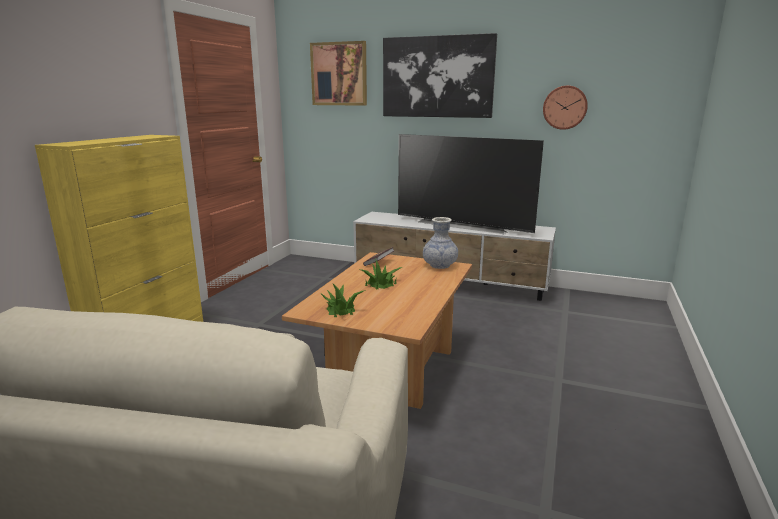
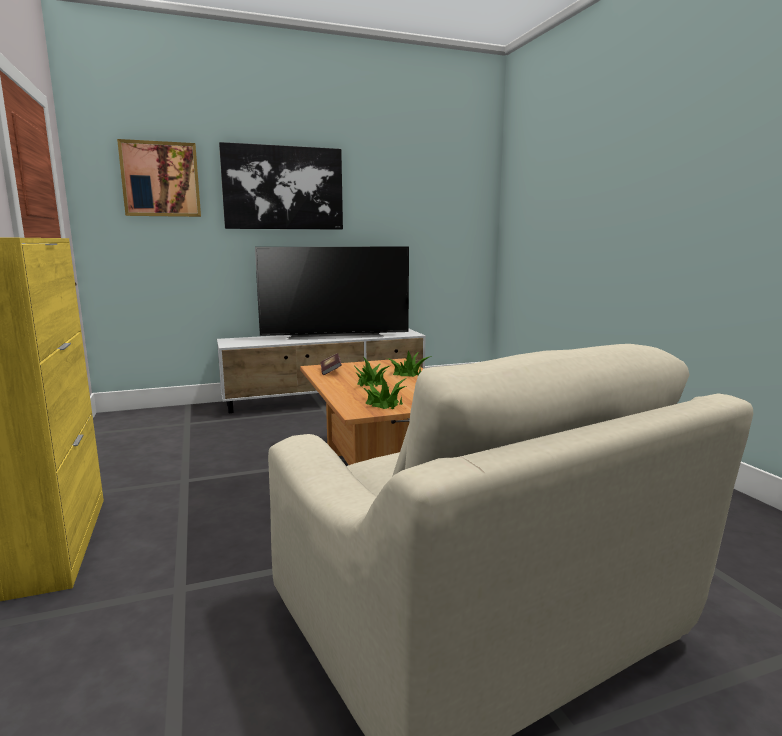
camera: 40 degrees left, 5 degrees down
vase [423,217,458,269] -> none
wall clock [543,86,588,130] -> none
none -> potted plant [387,350,432,377]

